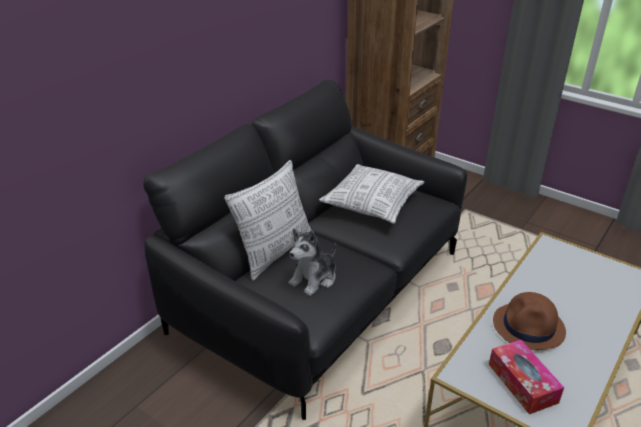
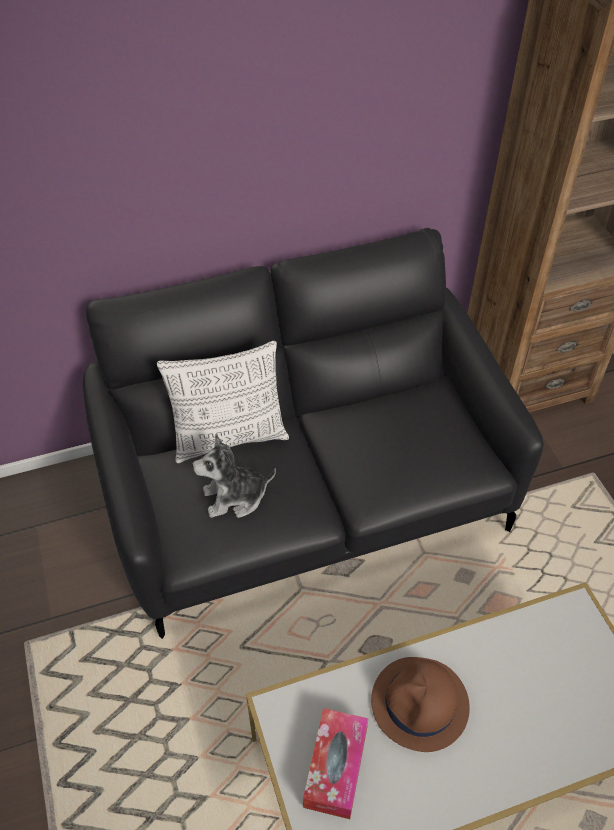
camera: 35 degrees right, 15 degrees up
pillow [319,164,424,224] -> none

